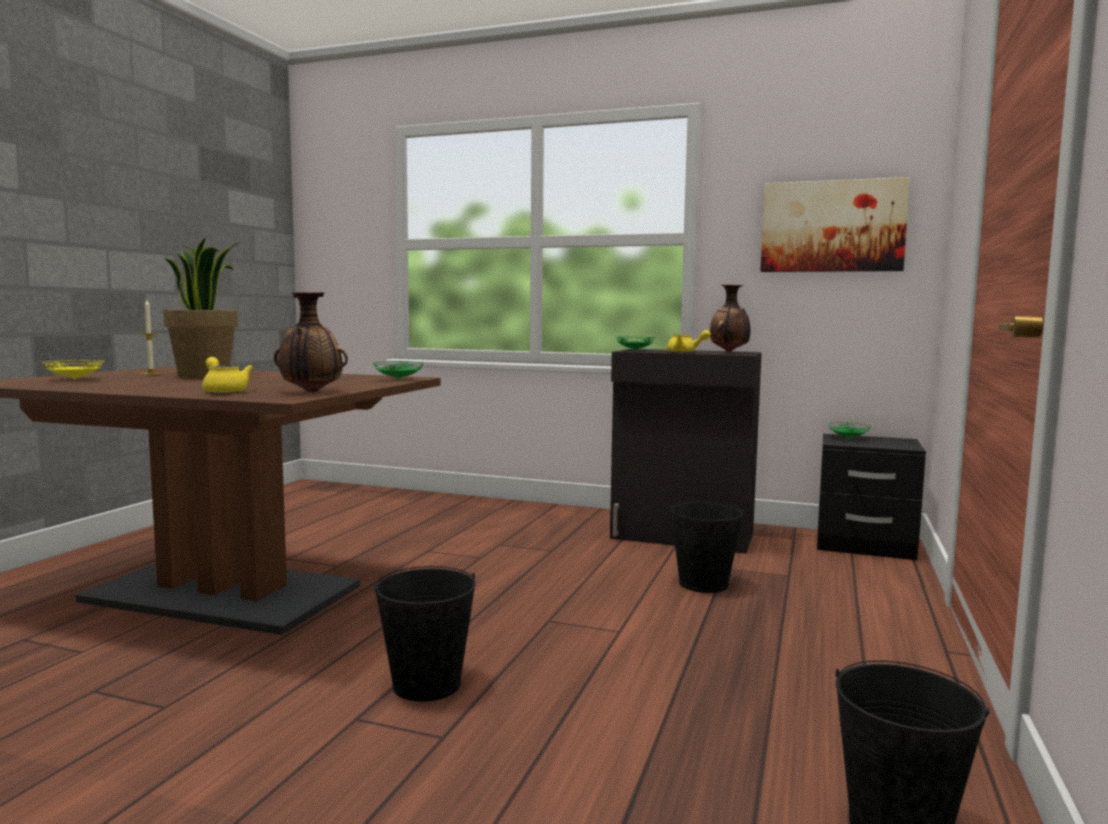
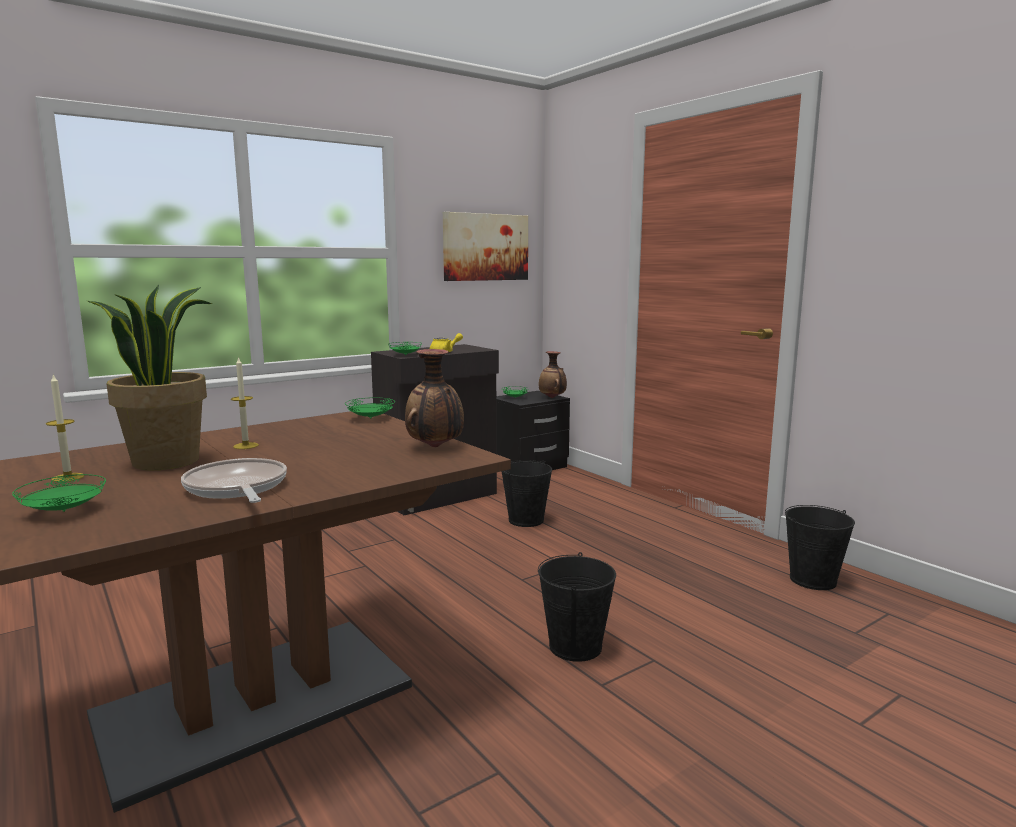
camera: 55 degrees left, 5 degrees up
yellow plate [42,360,104,380] -> green plate [12,474,106,512]
yellow teapot [202,357,253,394] -> none
vase [710,285,750,352] -> vase moved to [539,351,567,398]
none -> frying pan [181,458,287,503]
none -> candle [231,357,259,449]

